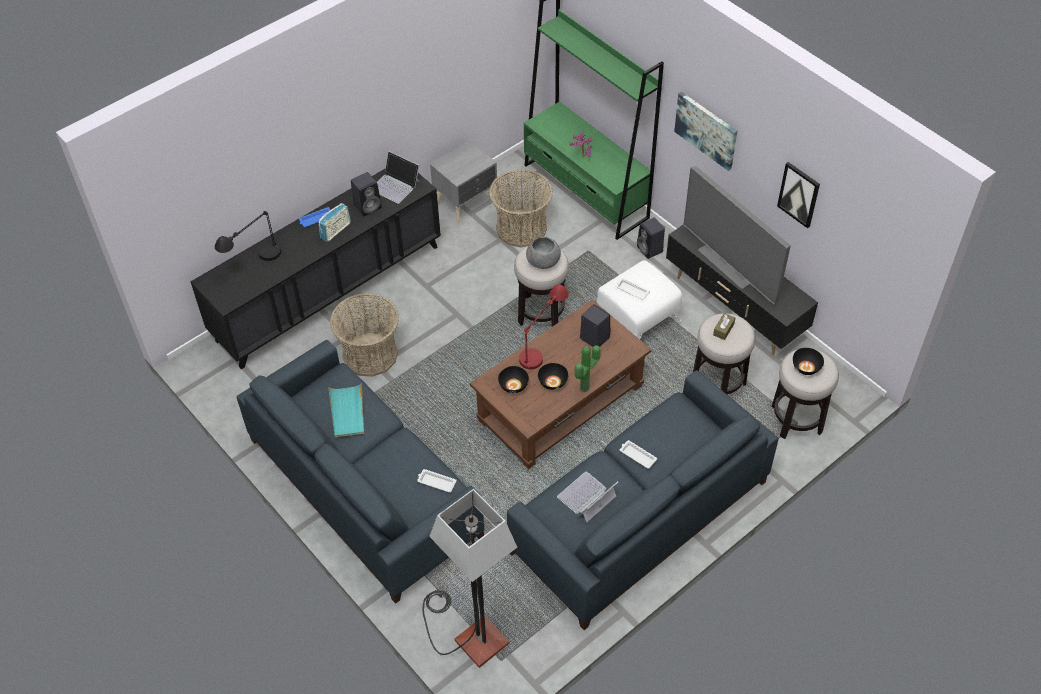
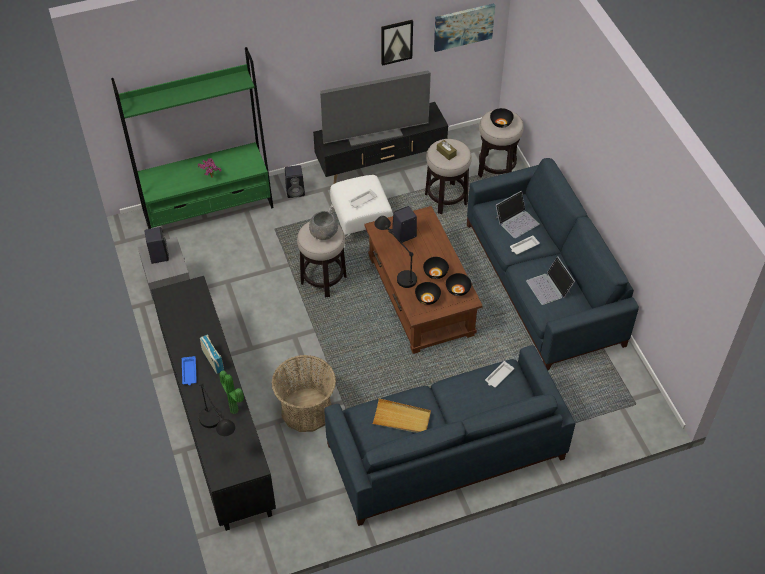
camera: 70 degrees left, 0 degrees up
turquoise tray [328,383,364,437] -> beige tray [372,398,431,433]
black speaker [351,172,382,216] -> black speaker moved to [145,227,169,264]
laptop [377,151,420,204] -> laptop moved to [495,191,540,238]
floor lamp [423,489,517,668] -> none
basket [489,169,553,247] -> none
red table lamp [519,284,569,369] -> black table lamp [375,216,417,288]
potted plant [574,345,601,392] -> potted plant moved to [219,371,244,414]
picture [674,92,737,171] -> picture moved to [434,3,495,52]
none -> black bowl [446,273,472,296]

